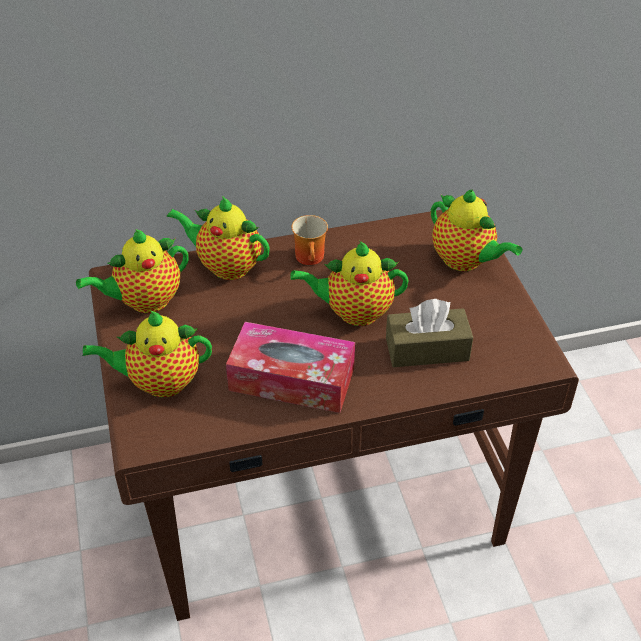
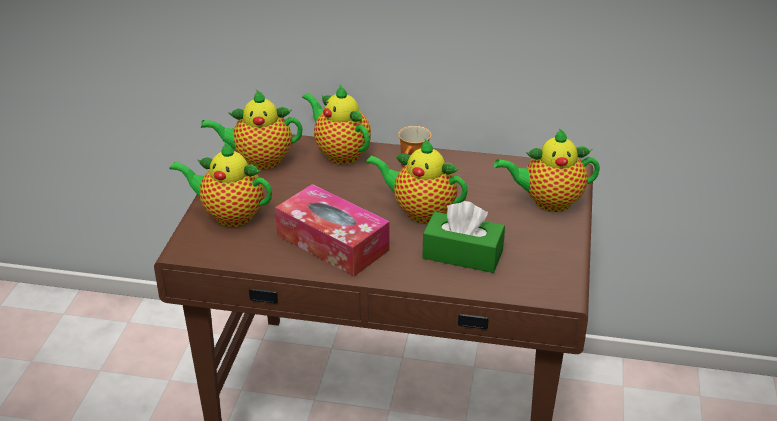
camera: 25 degrees right, 10 degrees down
brown tissue box [386,299,473,367] -> green tissue box [422,201,505,273]
teapot [431,189,522,271] -> teapot turned 105 degrees clockwise [494,128,600,212]

